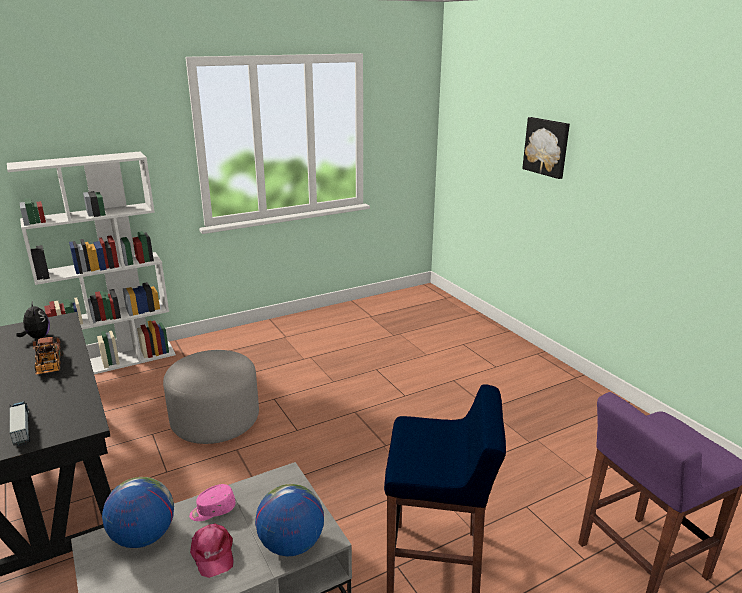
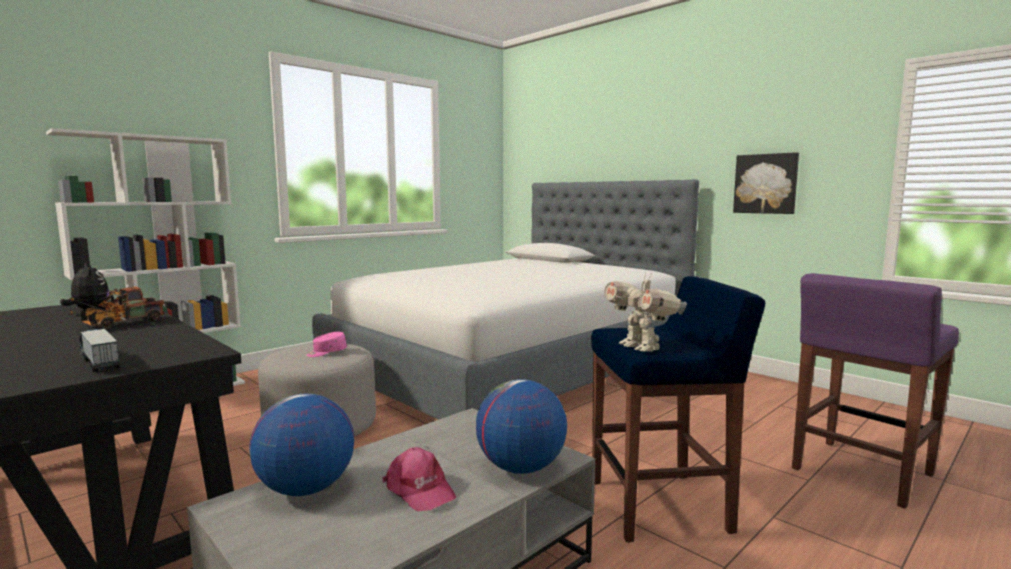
camera: 15 degrees left, 15 degrees down
toy truck [33,337,63,375] -> toy truck turned 75 degrees clockwise [69,286,165,329]
pink cap [189,484,236,521] -> pink cap moved to [306,332,347,357]
picture [522,117,570,179] -> picture moved to [733,152,799,214]
none -> bed [312,179,699,420]
none -> toy robot [604,272,687,352]

